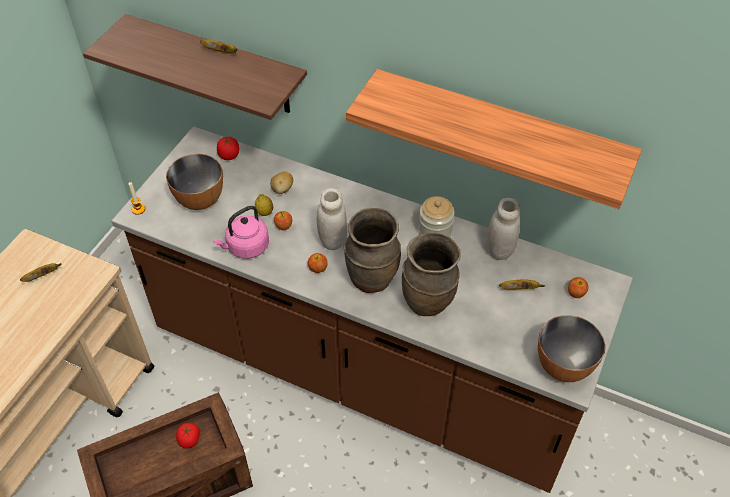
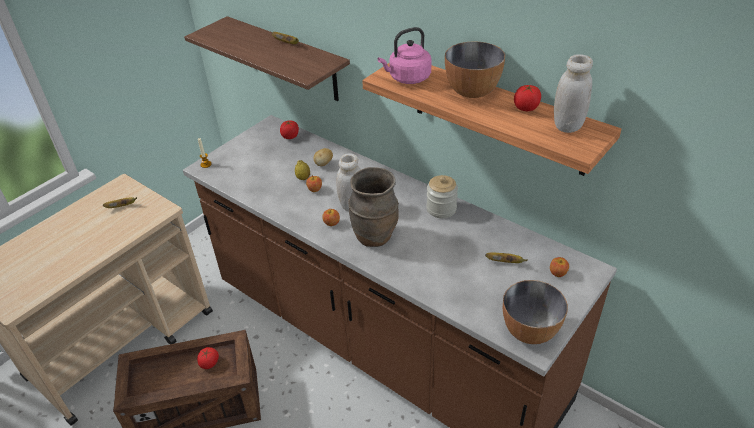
camera: 15 degrees right, 10 degrees down
bowl [166,154,223,210] -> bowl moved to [445,41,505,98]
pink kettle [213,206,269,259] -> pink kettle moved to [378,27,431,84]
brown vase [402,232,461,316] -> none
white jar [487,198,520,260] -> white jar moved to [554,54,593,133]
none -> tomato [514,85,541,111]

